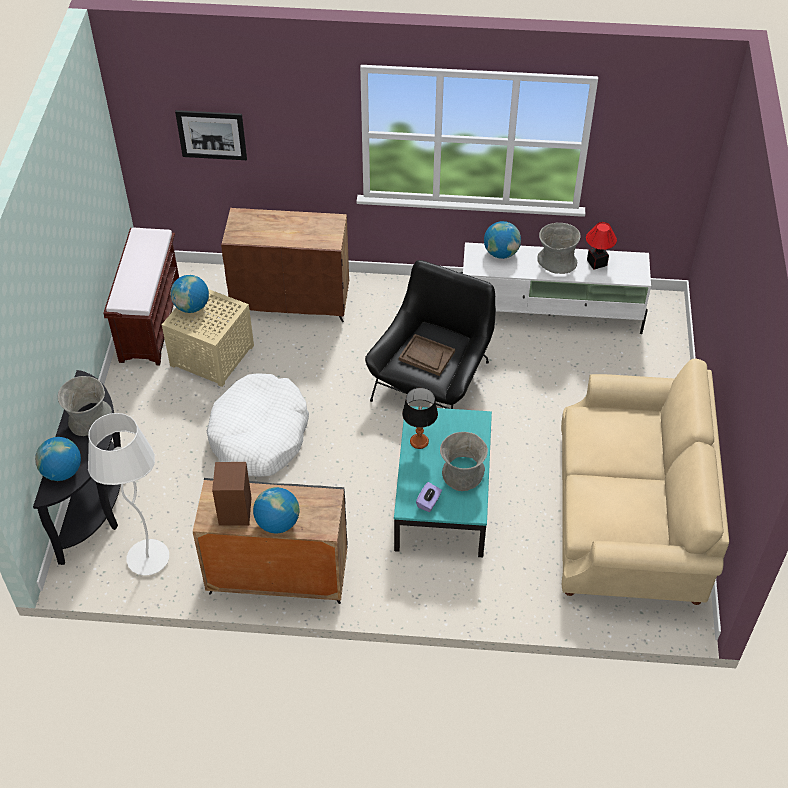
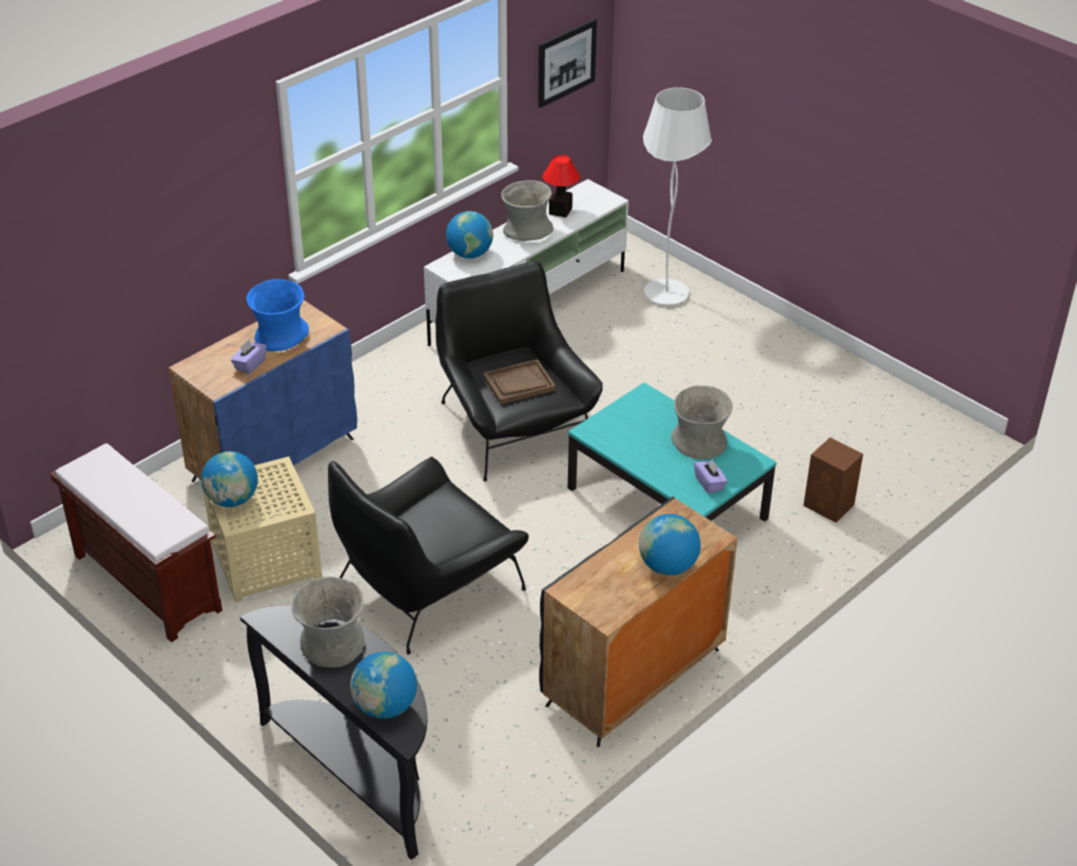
camera: 50 degrees left, 10 degrees down
white floor lamp [88,413,169,576] -> white floor lamp moved to [643,87,712,306]
picture [175,110,247,160] -> picture moved to [538,19,597,108]
white dog bed [207,373,309,477] -> black armchair [328,457,529,655]
brown speaker [212,462,252,526] -> brown speaker moved to [803,438,863,523]
brown cabinet [221,208,349,322] -> blue cabinet [169,300,357,508]
table lamp [402,387,438,449] -> none
beige sofa [561,358,729,605] -> none
none -> purple tissue box [231,339,267,374]
none -> blue vase [246,279,309,352]

